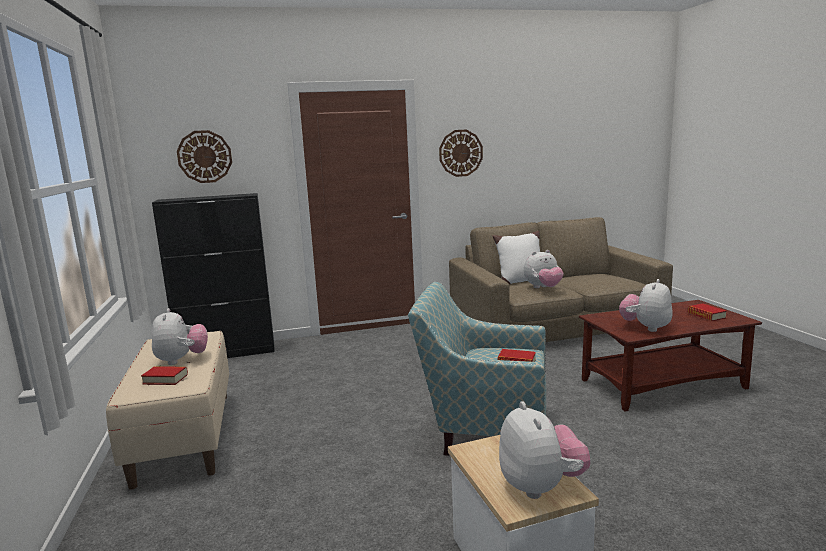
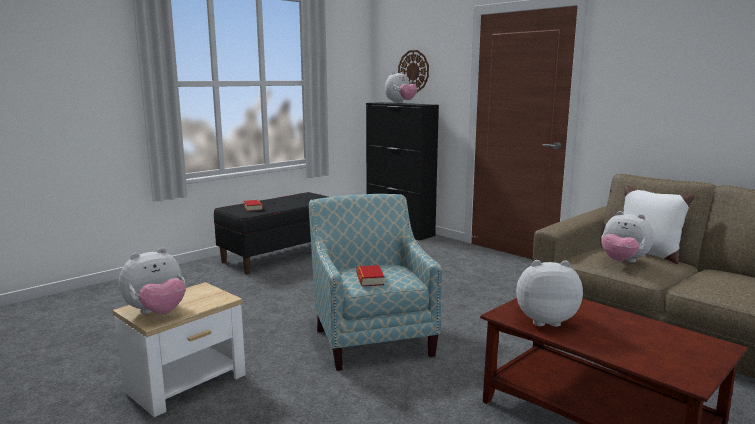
camera: 60 degrees right, 0 degrees up
beige bench [106,331,229,490] -> black bench [214,192,328,274]
plush toy [152,308,208,365] -> plush toy moved to [385,72,417,104]
wall clock [439,130,483,177] -> none
book [688,303,727,321] -> none

